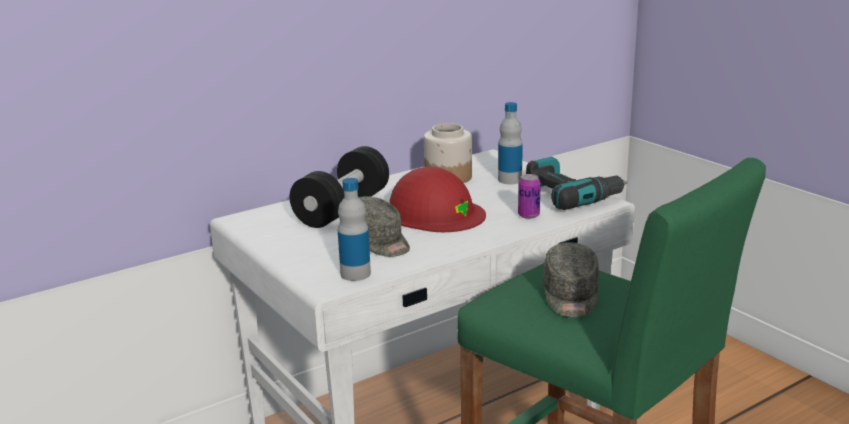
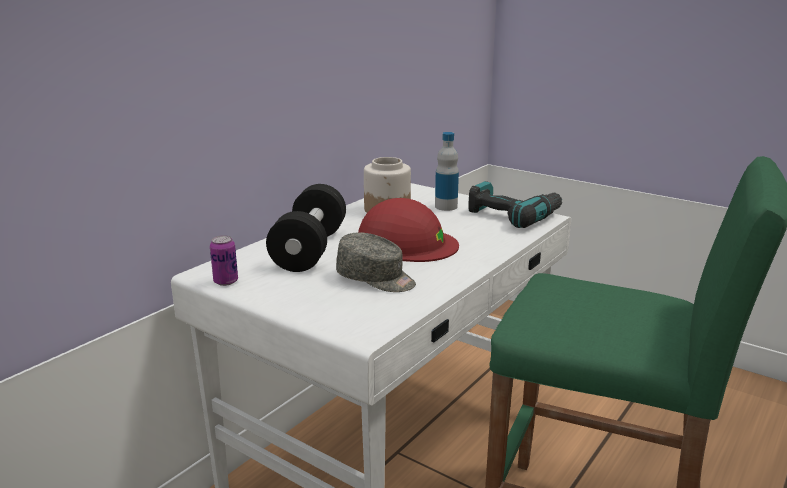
camera: 20 degrees left, 0 degrees up
bottle [338,178,371,281] -> none
can [518,174,541,219] -> can moved to [210,235,238,286]
grey cap [543,242,599,317] -> none

